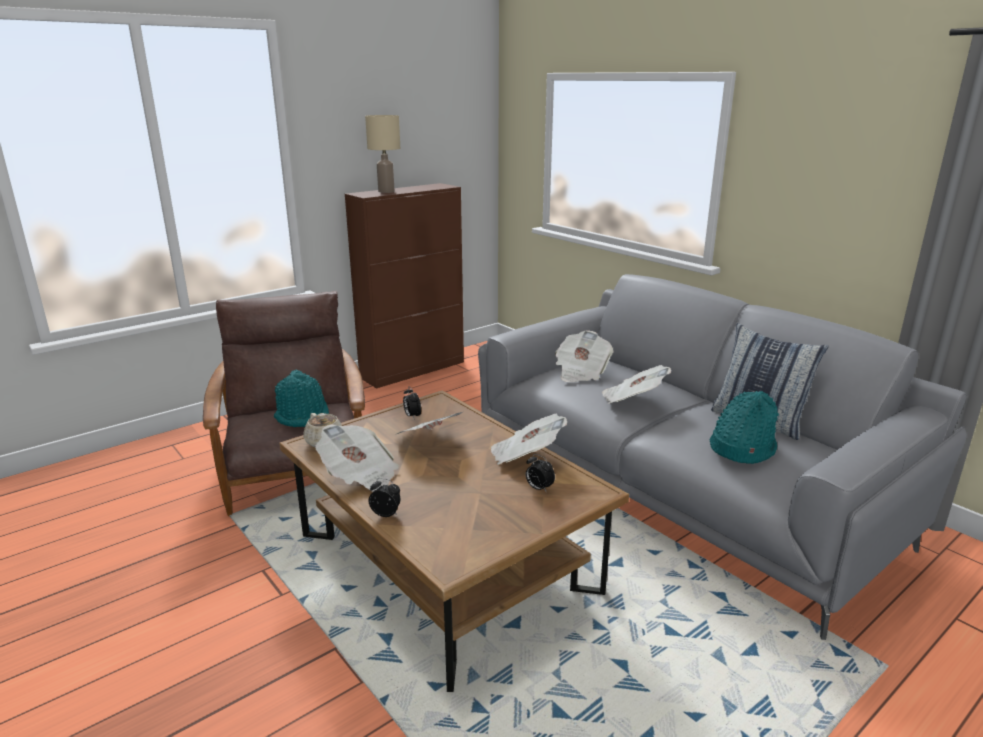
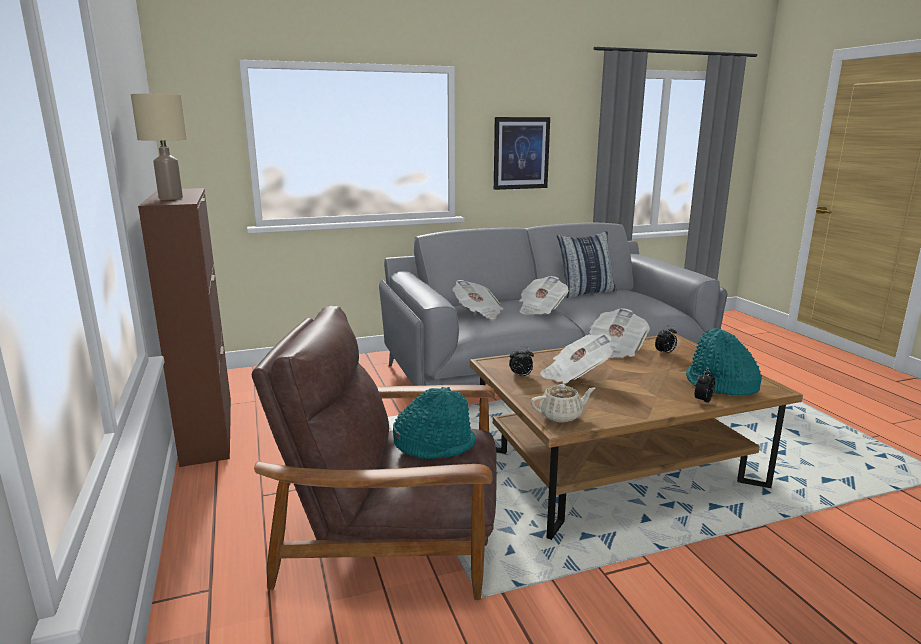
camera: 70 degrees left, 5 degrees down
newspaper [315,424,399,492] -> none
turquoise hat [710,391,779,464] -> turquoise hat moved to [686,328,762,395]
none -> picture [494,117,550,190]

